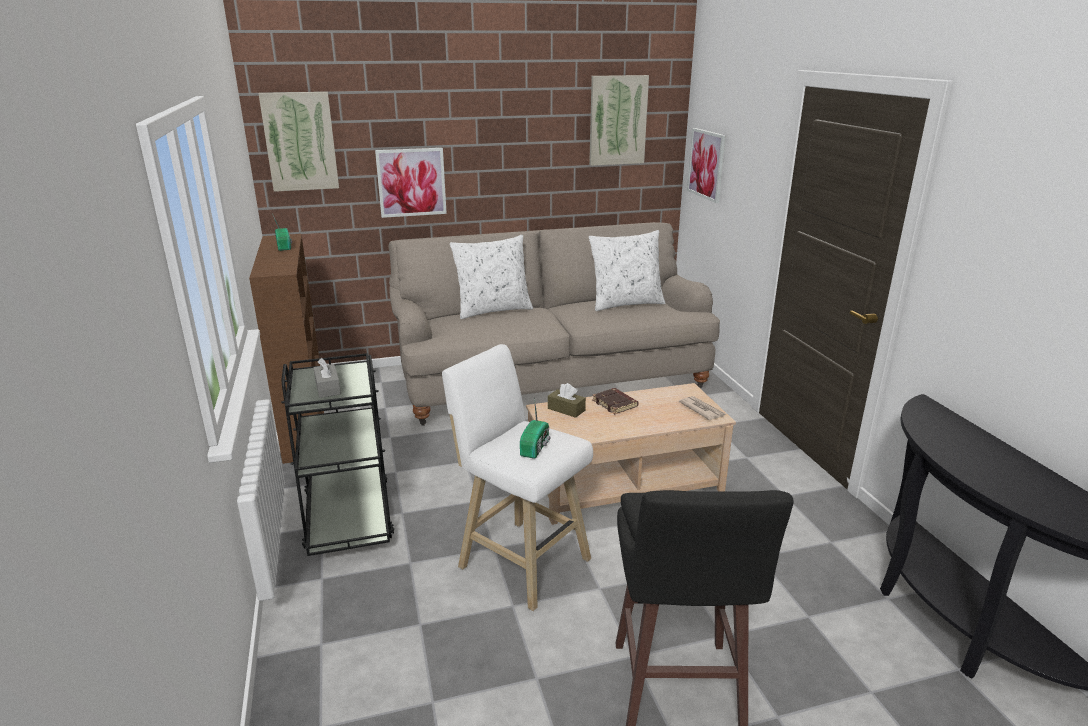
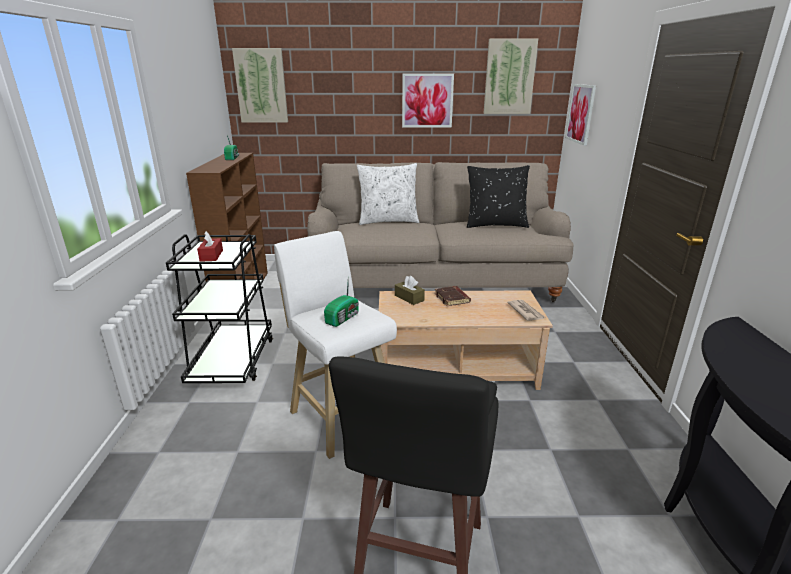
camera: 15 degrees right, 0 degrees up
grey tissue box [313,358,341,398] -> red tissue box [197,231,223,262]
picture [375,148,447,218] -> picture moved to [402,74,454,128]
white pillow [589,230,666,311] -> black pillow [467,165,530,228]

